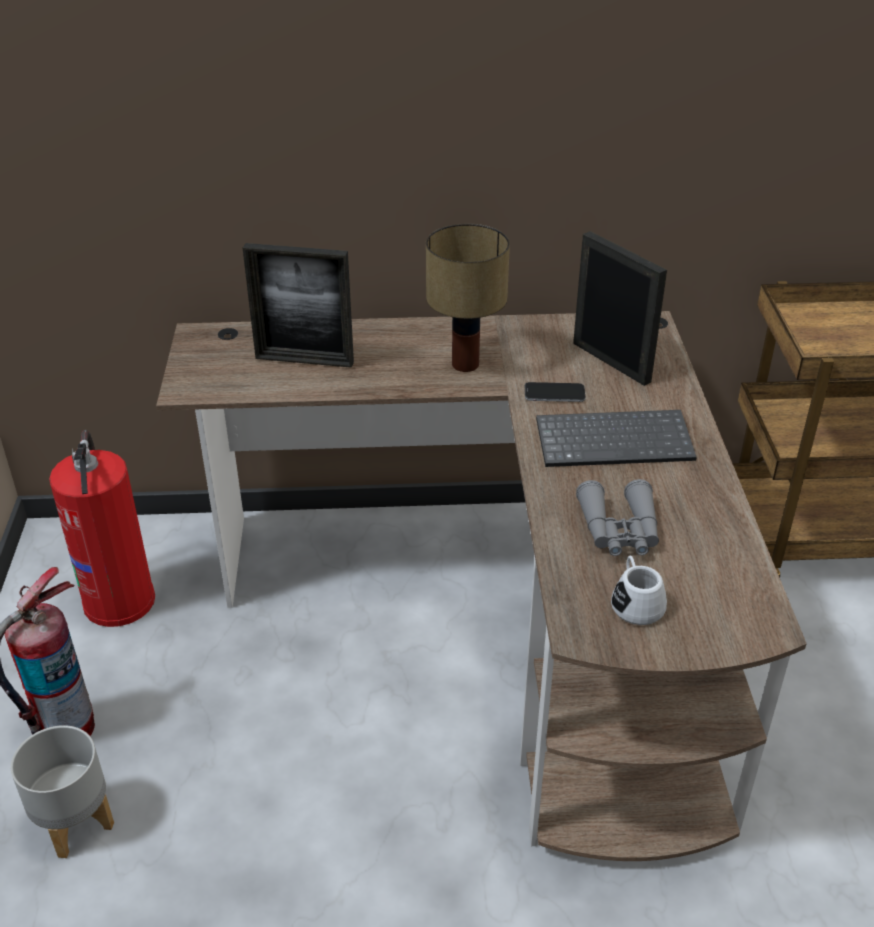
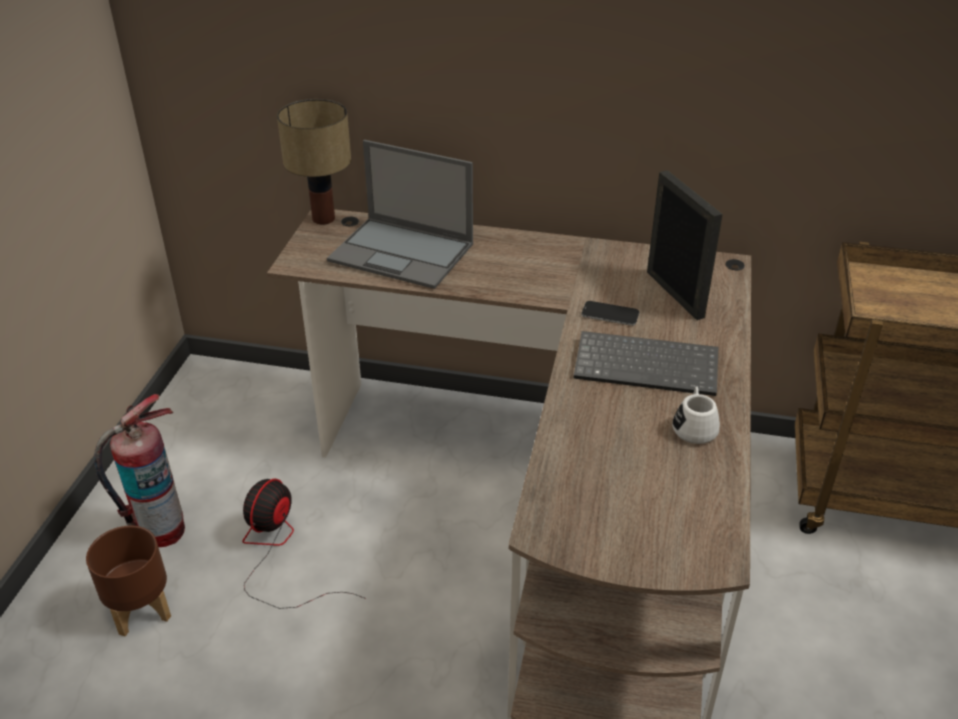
camera: 15 degrees right, 0 degrees up
grey planter [11,725,114,858] -> brown planter [86,526,171,636]
fire extinguisher [49,430,155,627] -> none
picture frame [243,243,354,368] -> laptop [327,140,473,289]
table lamp [426,223,510,372] -> table lamp moved to [277,99,351,225]
grey binoculars [576,479,659,556] -> none
white mug [611,556,667,625] -> white mug moved to [672,386,720,444]
none -> fan [242,478,366,609]

